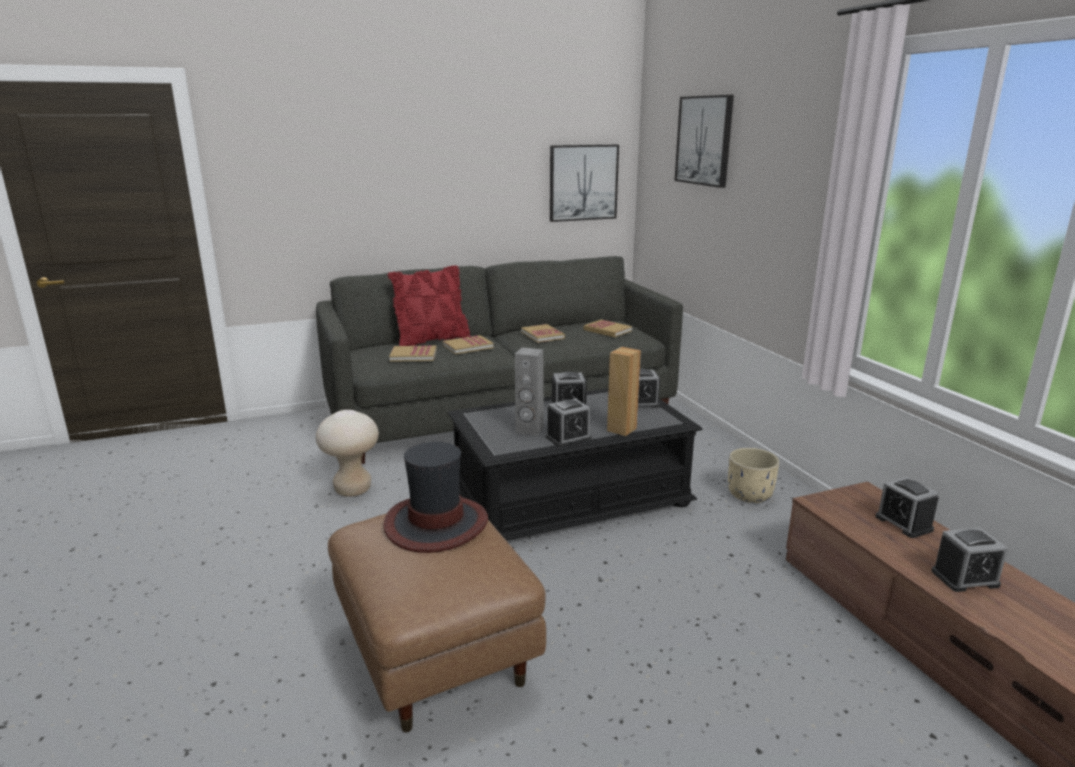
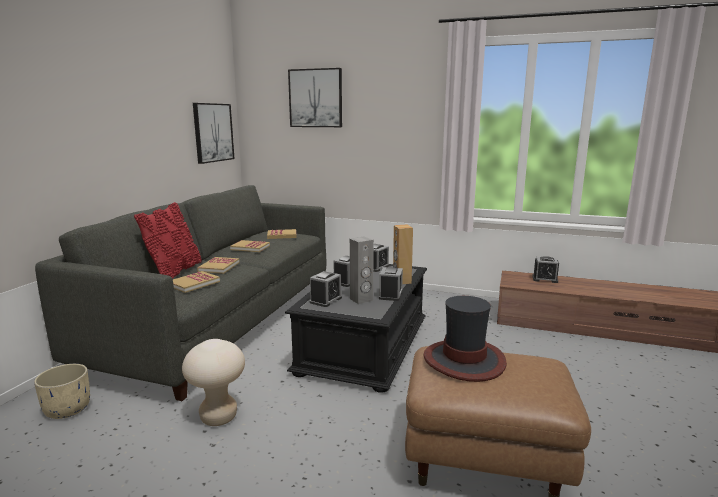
camera: 50 degrees left, 5 degrees down
beige planter [728,448,779,503] -> beige planter moved to [34,364,90,419]
alarm clock [931,528,1008,592] -> alarm clock moved to [310,271,342,307]

